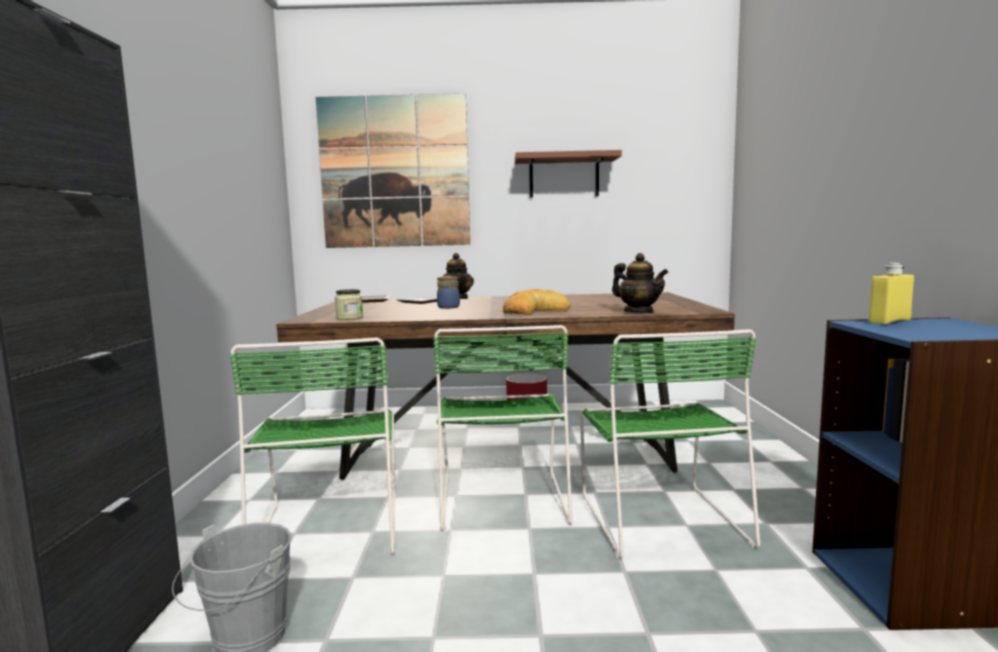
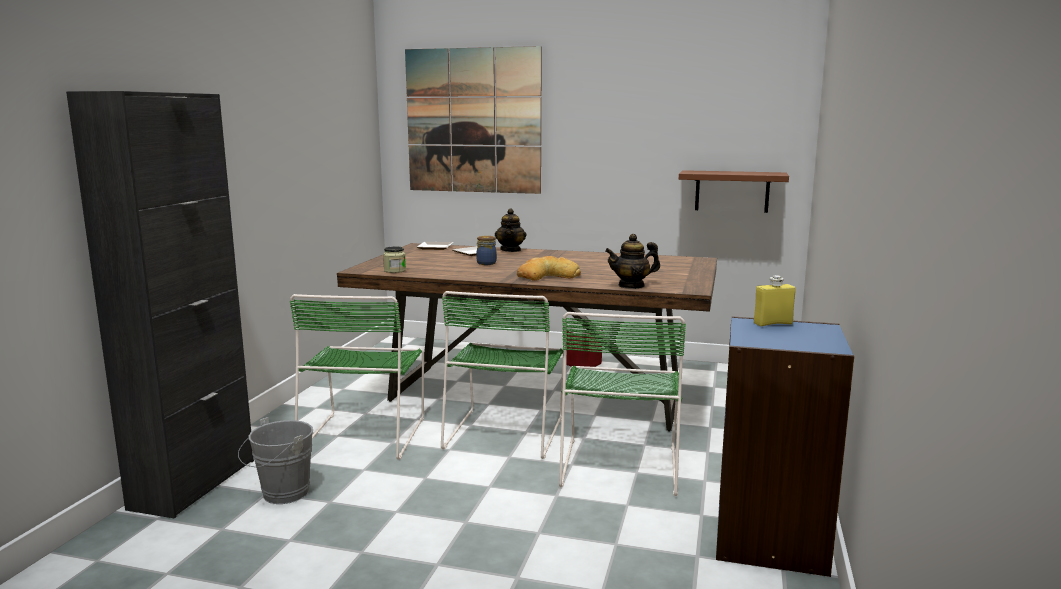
camera: 15 degrees right, 5 degrees up
brown shelf [515,150,622,198] -> brown shelf moved to [679,170,789,213]
teapot [612,253,668,313] -> teapot turned 105 degrees clockwise [605,234,660,289]

